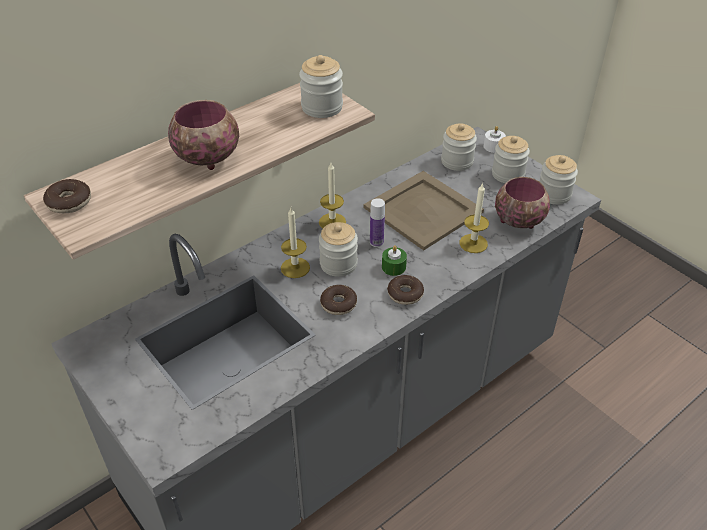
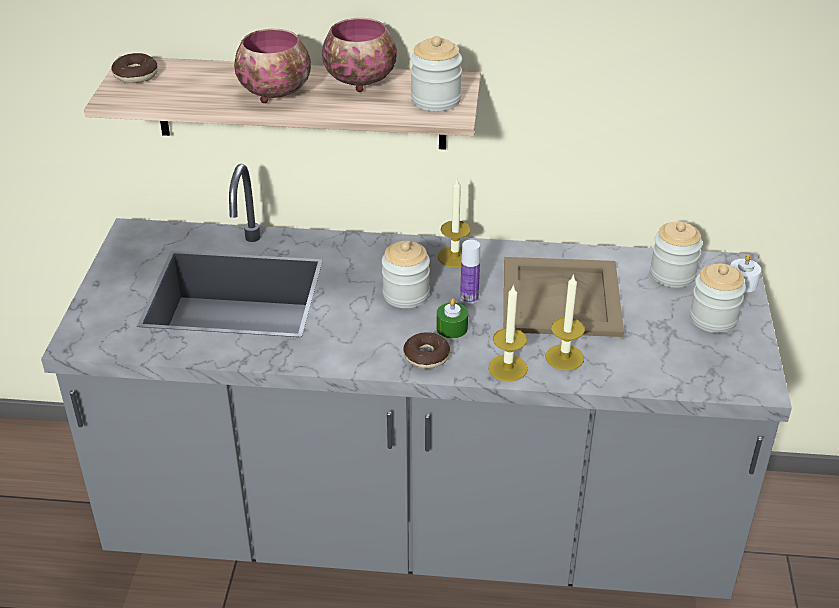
camera: 45 degrees right, 5 degrees down
candle [281,208,310,278] -> candle moved to [488,284,528,382]
donut [320,285,357,315] -> none
bowl [495,177,550,229] -> bowl moved to [322,18,397,92]
jar [540,155,578,205] -> none

